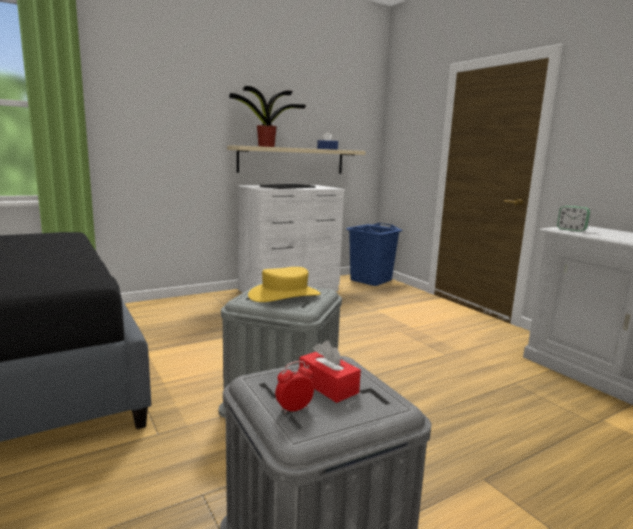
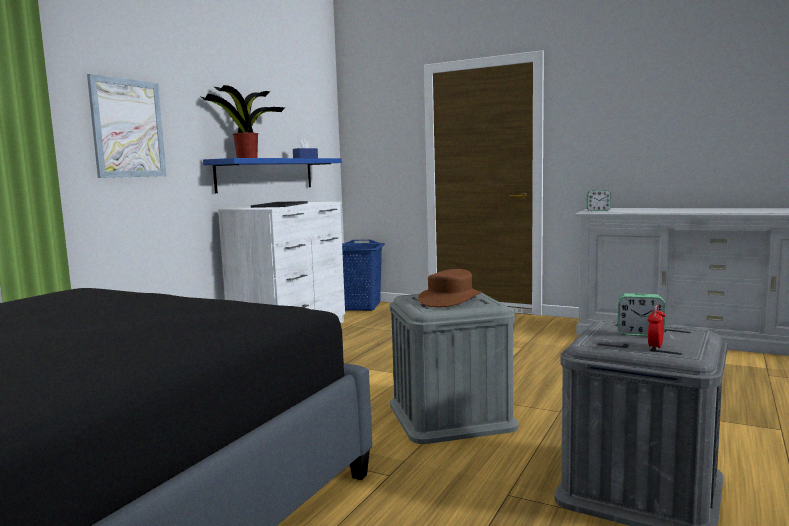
camera: 30 degrees left, 5 degrees down
beige shelf [227,145,366,174] -> blue shelf [203,158,342,193]
yellow hat [248,267,321,302] -> brown hat [418,269,482,307]
red tissue box [299,340,361,403] -> alarm clock [618,293,665,336]
none -> picture [87,74,166,178]

